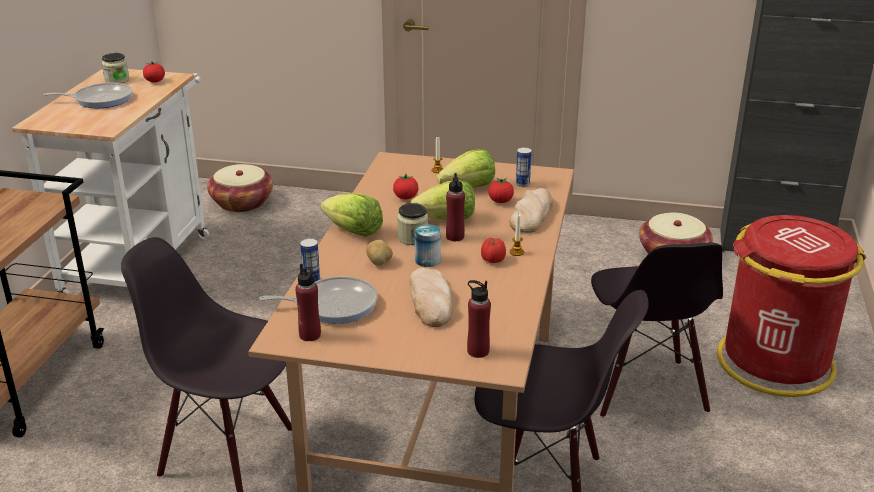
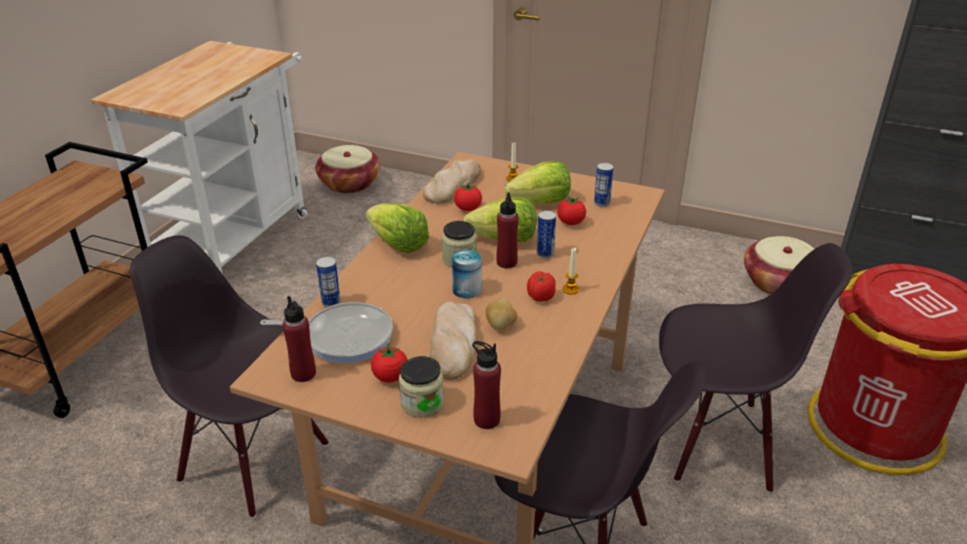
camera: 10 degrees right, 5 degrees up
frying pan [44,83,132,108] -> none
jar [102,53,129,83] -> jar moved to [399,356,444,418]
tomato [143,61,165,83] -> tomato moved to [371,344,408,383]
potato [366,240,393,265] -> potato moved to [486,298,517,330]
bread [509,188,553,233] -> bread moved to [423,159,481,204]
black chair [591,242,723,418] -> black chair turned 90 degrees counterclockwise [659,243,852,493]
none -> can [537,210,556,258]

